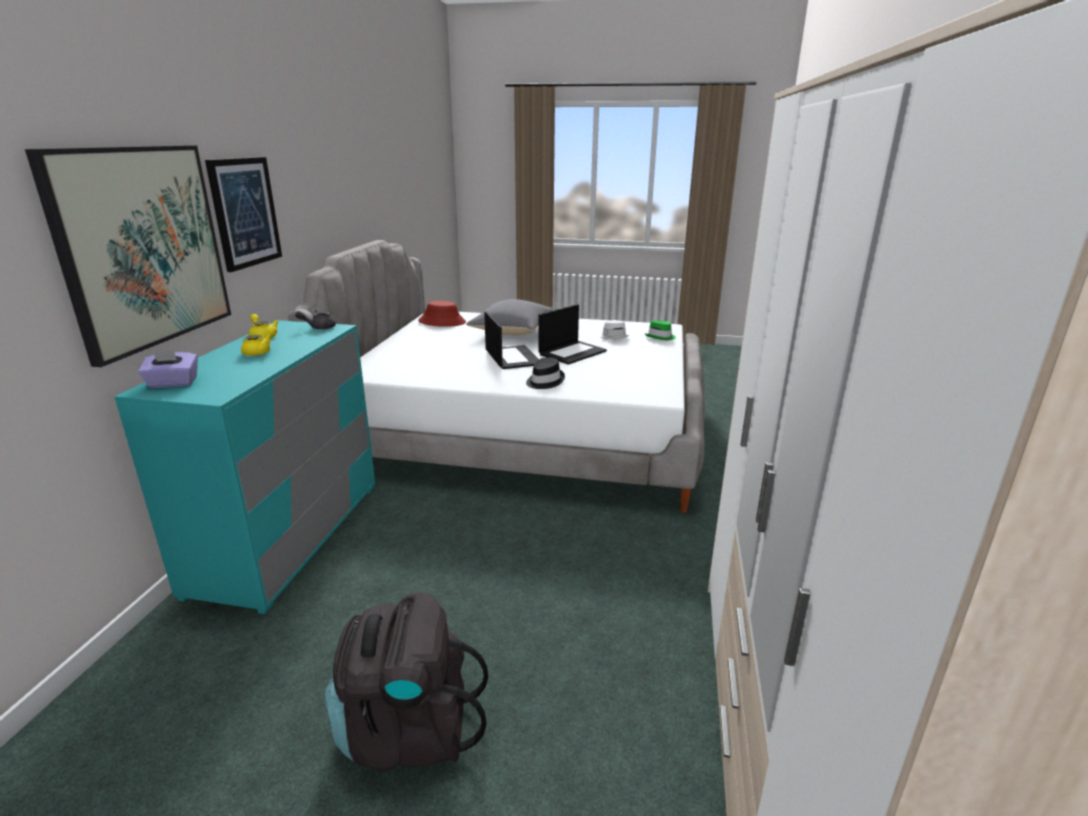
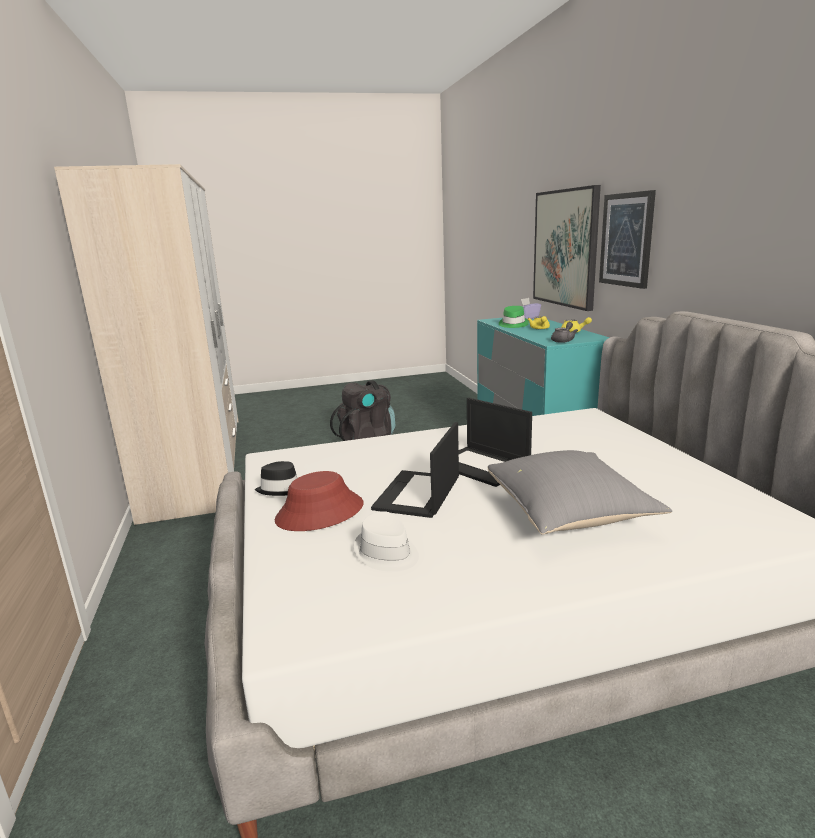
camera: 155 degrees right, 5 degrees down
red hat [418,301,466,327] -> red hat moved to [275,471,363,531]
black hat [526,357,565,389] -> black hat moved to [255,461,297,496]
green hat [645,320,676,340] -> green hat moved to [499,306,529,328]

